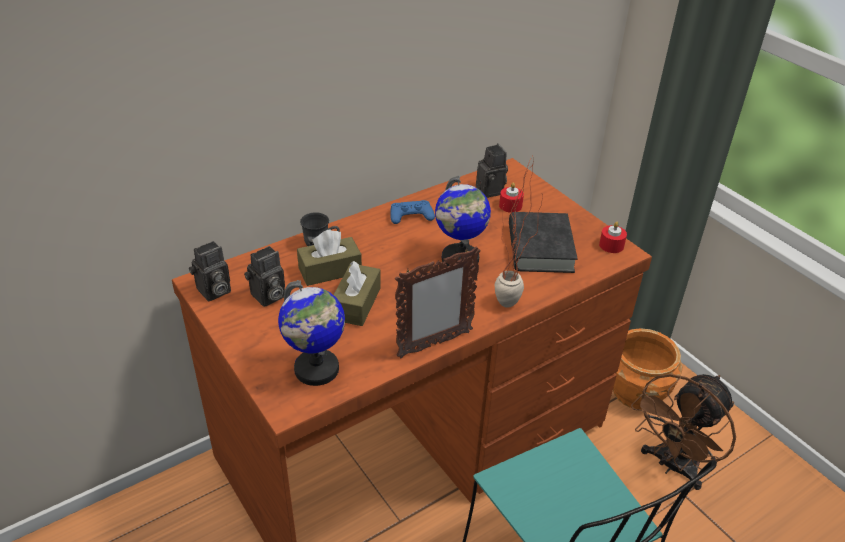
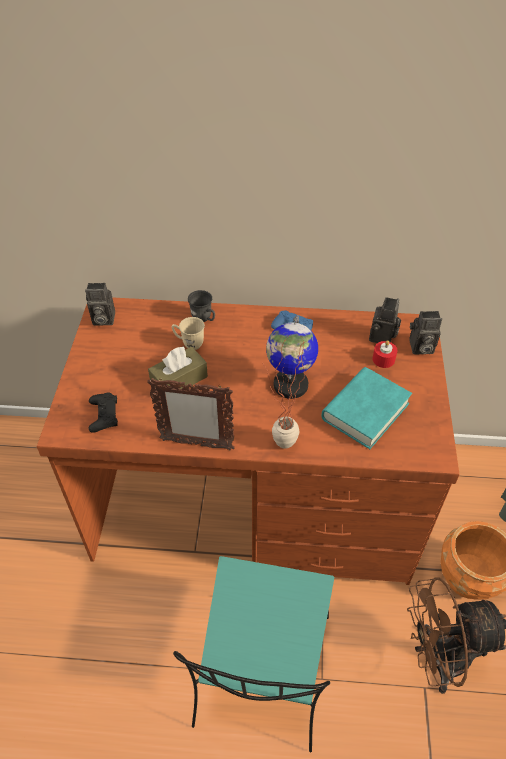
camera: 40 degrees right, 10 degrees up
camera [244,246,285,307] -> camera moved to [409,311,442,354]
globe [278,280,345,386] -> black game controller [88,393,118,433]
brown tissue box [297,229,362,286] -> beige mug [172,317,205,350]
black book [509,212,578,273] -> turquoise book [321,367,412,449]
red candle [599,222,627,253] -> none

